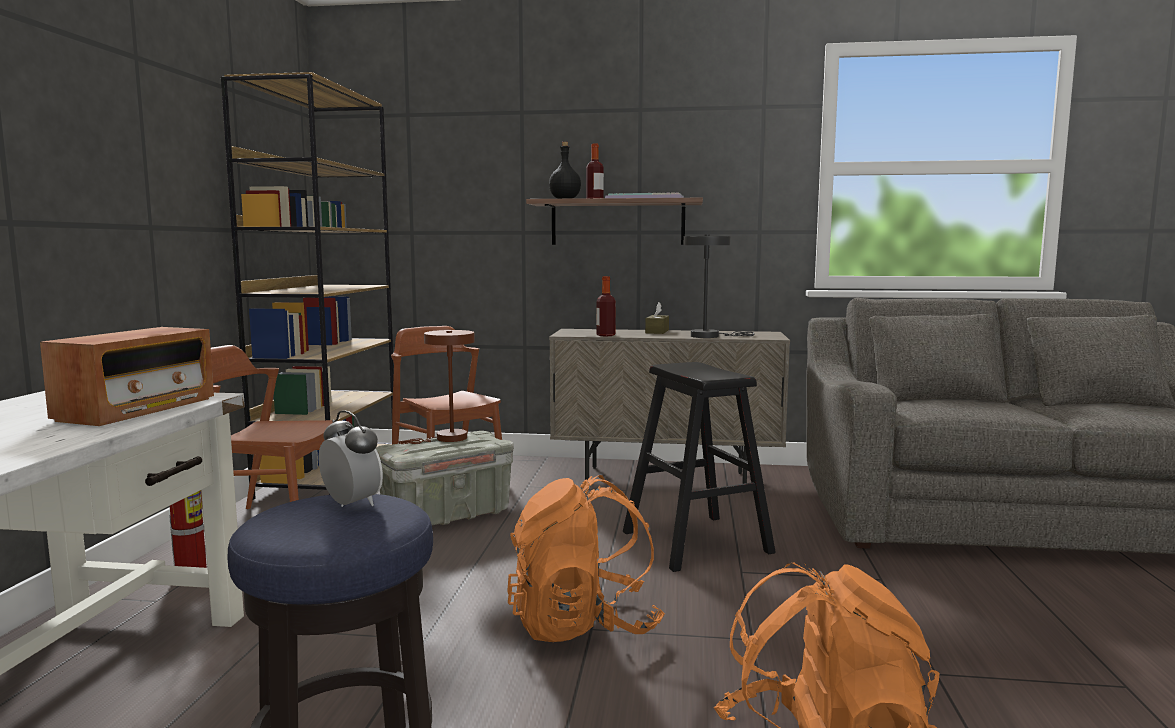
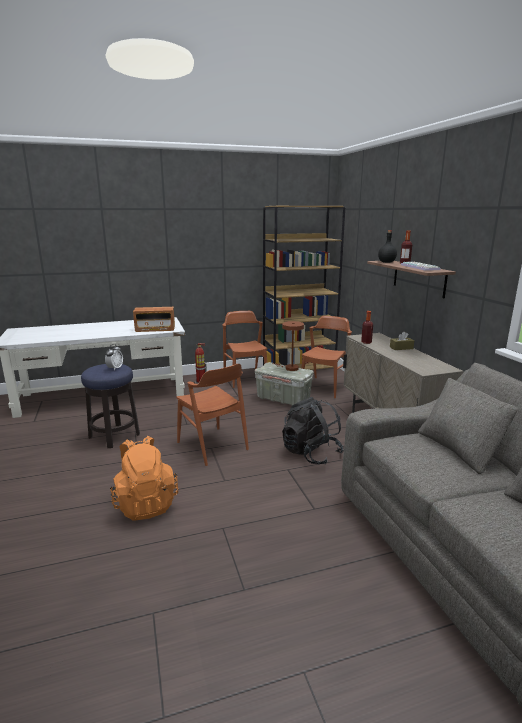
camera: 65 degrees right, 10 degrees up
orange backpack [507,475,665,642] -> brown chair [176,364,249,466]
black stool [623,362,776,572] -> black backpack [282,397,344,464]
grey table lamp [684,234,754,338] -> none

